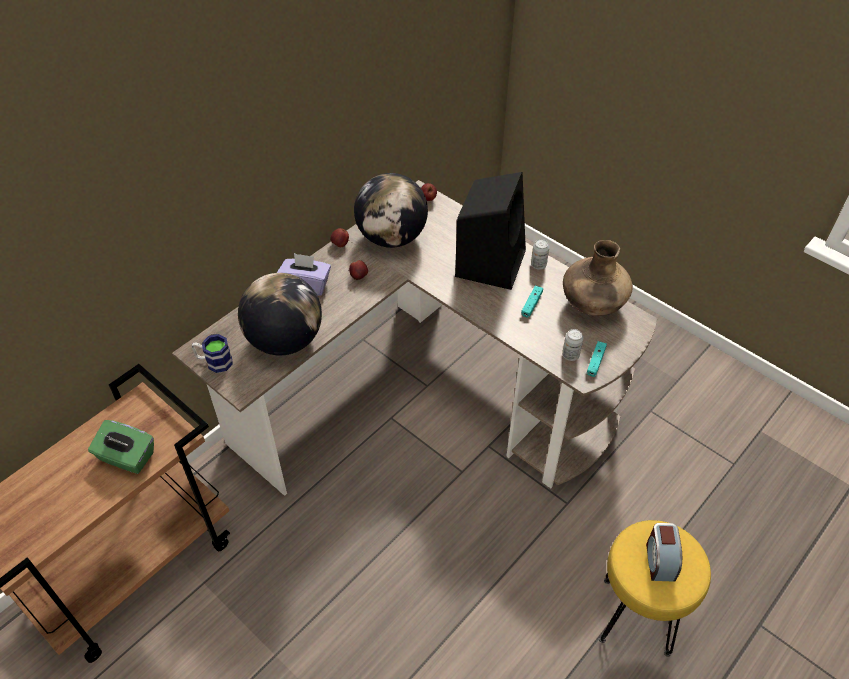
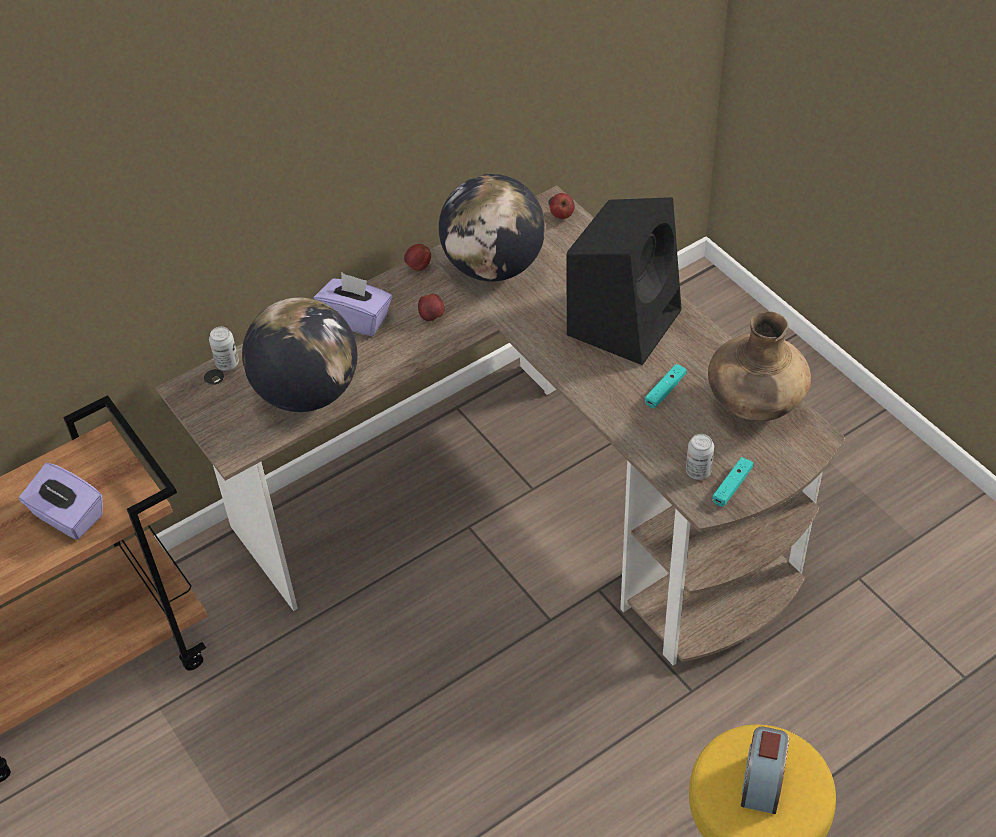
camera: 15 degrees right, 0 degrees up
green tissue box [88,420,154,474] -> purple tissue box [19,463,103,540]
mug [191,334,233,373] -> none
can [531,239,549,270] -> can moved to [209,327,239,370]

